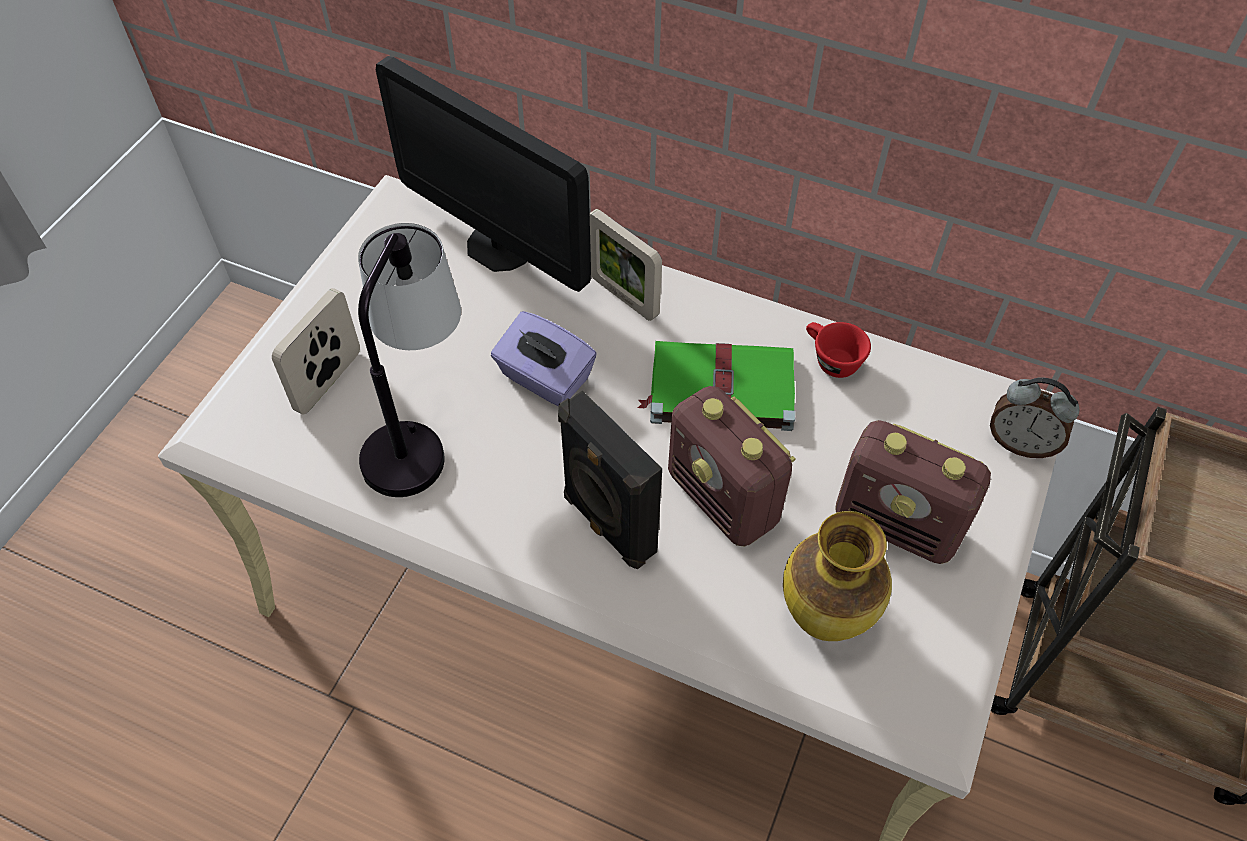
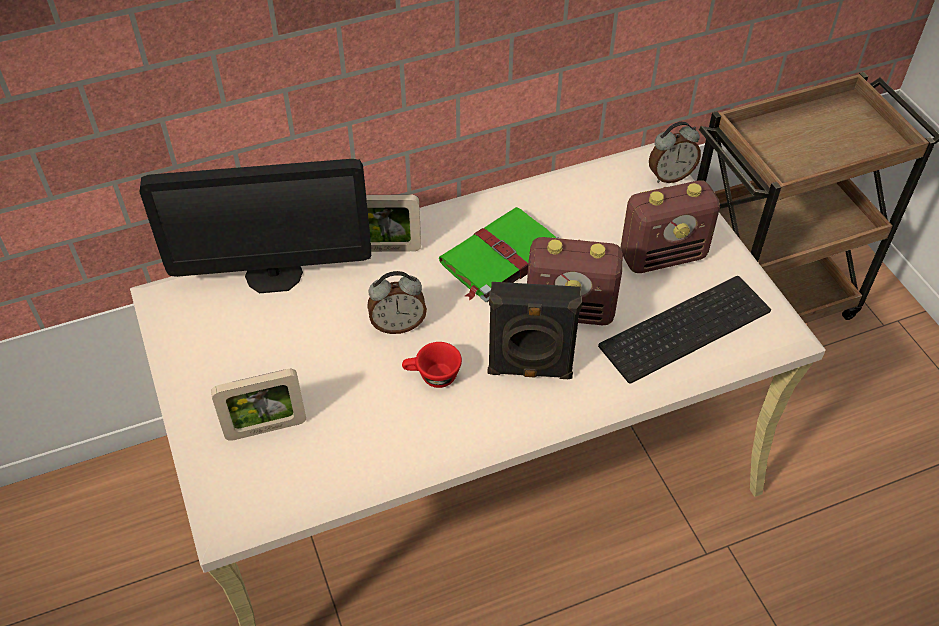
camera: 45 degrees left, 5 degrees down
picture frame [272,288,360,415] -> picture frame turned 90 degrees counterclockwise [211,369,306,441]
table lamp [358,223,461,497] -> none
purple tissue box [491,311,597,406] -> alarm clock [367,271,427,334]
vase [783,511,892,641] -> keyboard [598,276,771,384]
red cup [806,322,871,378] -> red cup moved to [402,342,462,388]

